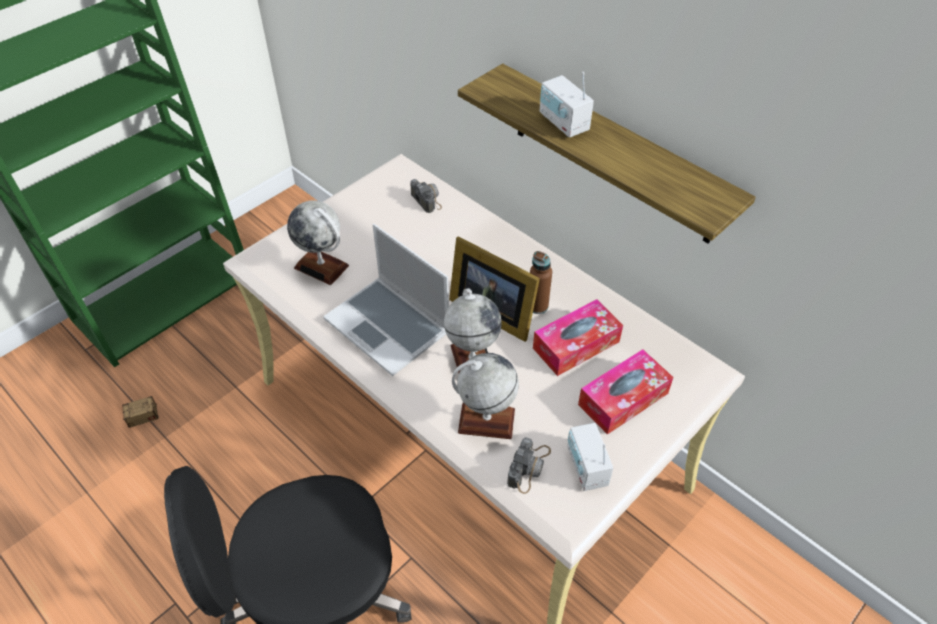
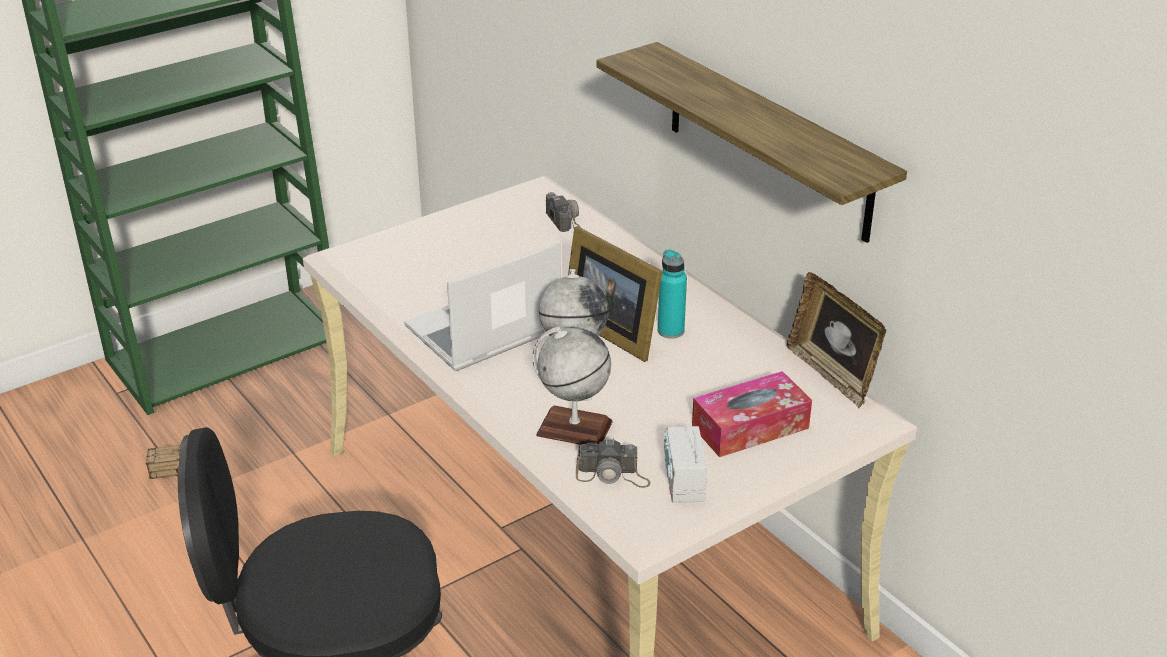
camera: 10 degrees right, 15 degrees down
globe [287,200,349,285] -> none
laptop [323,224,449,376] -> laptop turned 90 degrees clockwise [404,241,561,371]
camera [507,437,551,494] -> camera turned 60 degrees clockwise [576,438,651,488]
brown bottle [530,251,552,314] -> turquoise bottle [658,249,687,339]
tissue box [533,299,623,376] -> none
radio [540,72,594,138] -> none
none -> picture frame [787,272,886,408]

